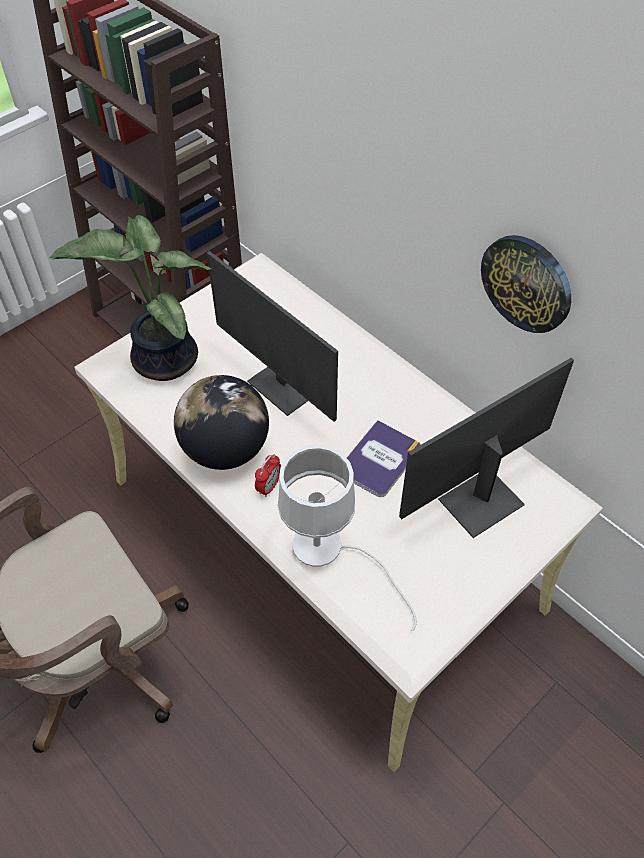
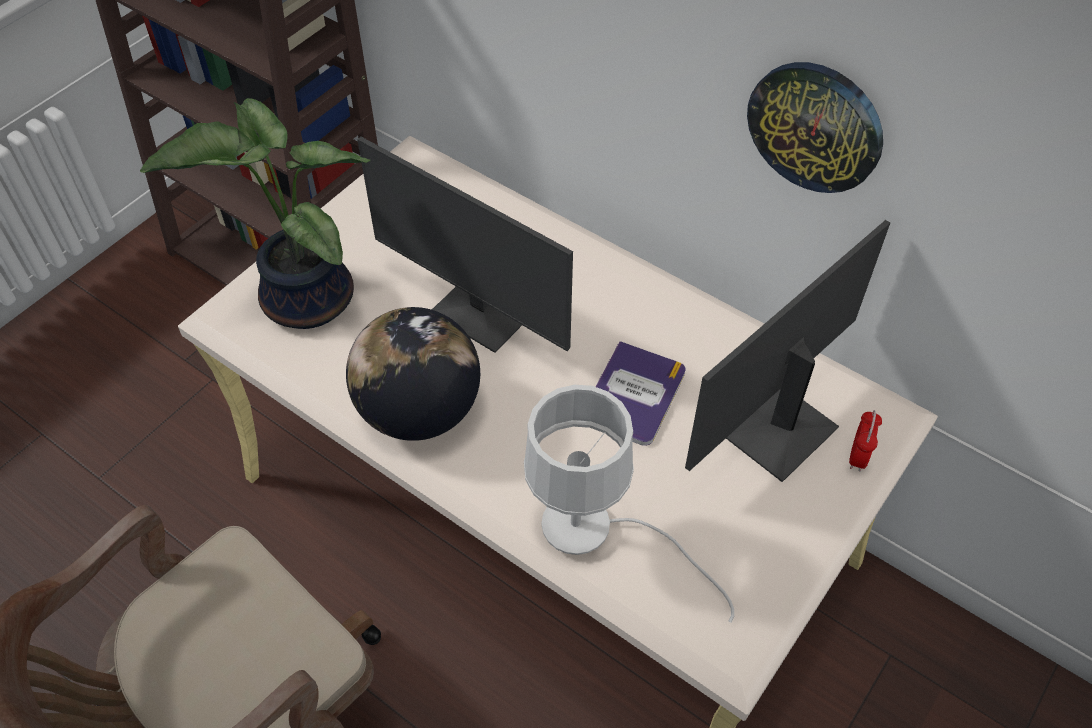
camera: 10 degrees left, 0 degrees up
alarm clock [255,454,281,497] -> alarm clock moved to [849,410,882,472]

